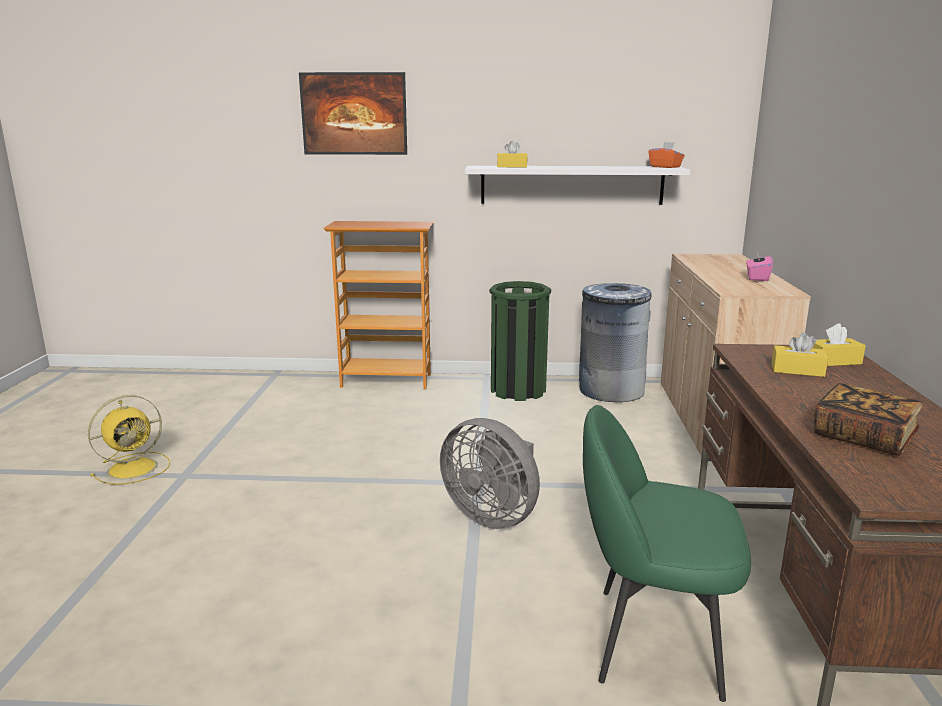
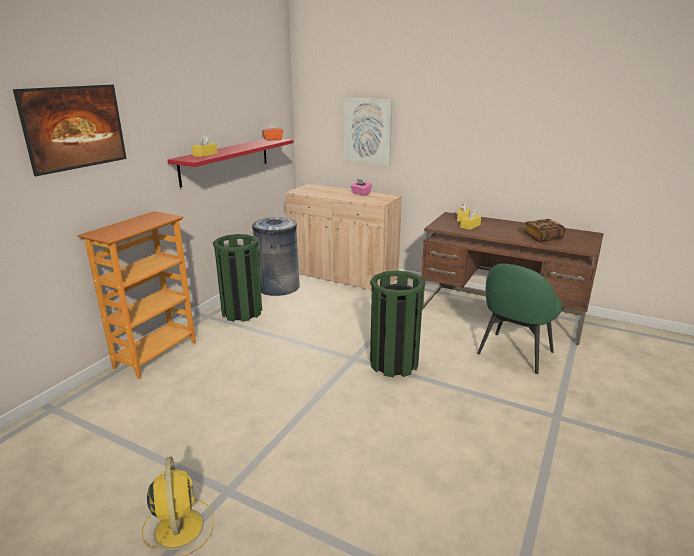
camera: 65 degrees left, 5 degrees up
grey fan [440,418,540,529] -> green trash can [370,270,425,377]
white shelf [465,166,690,205] -> red shelf [168,139,294,188]
none -> picture [343,98,393,165]

